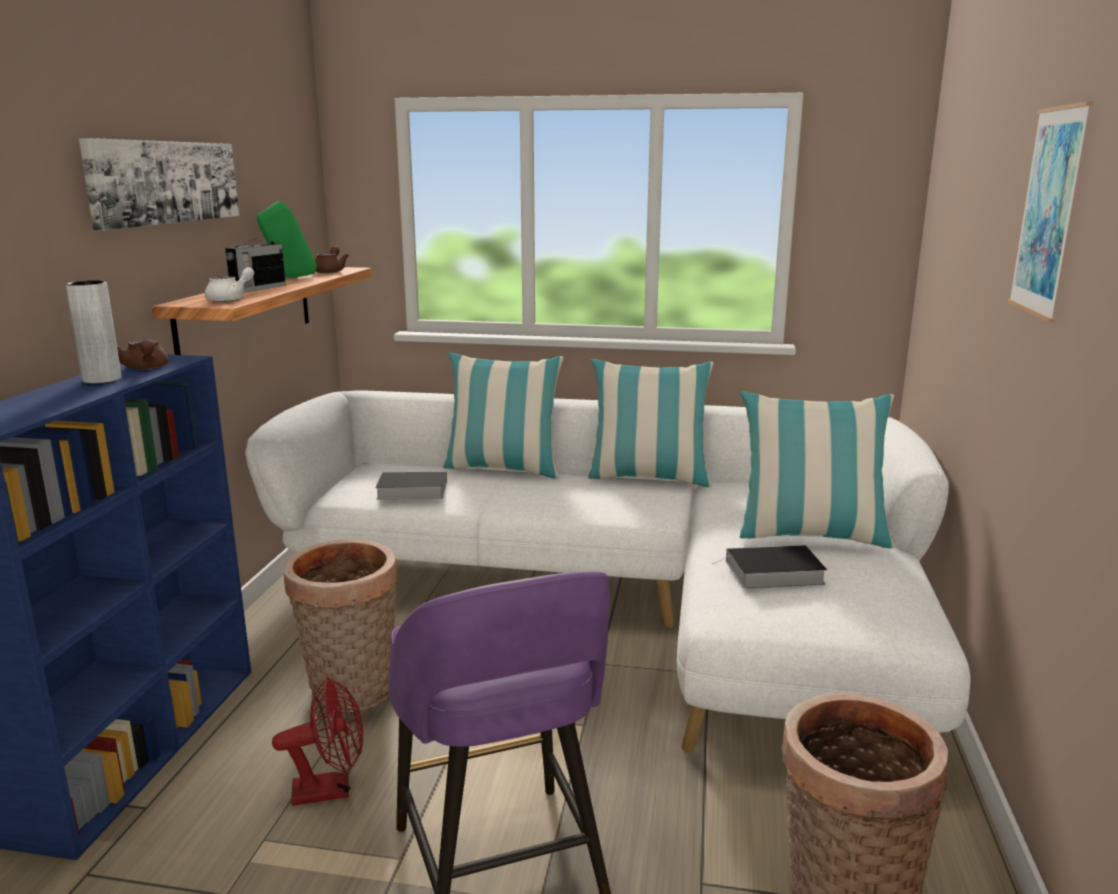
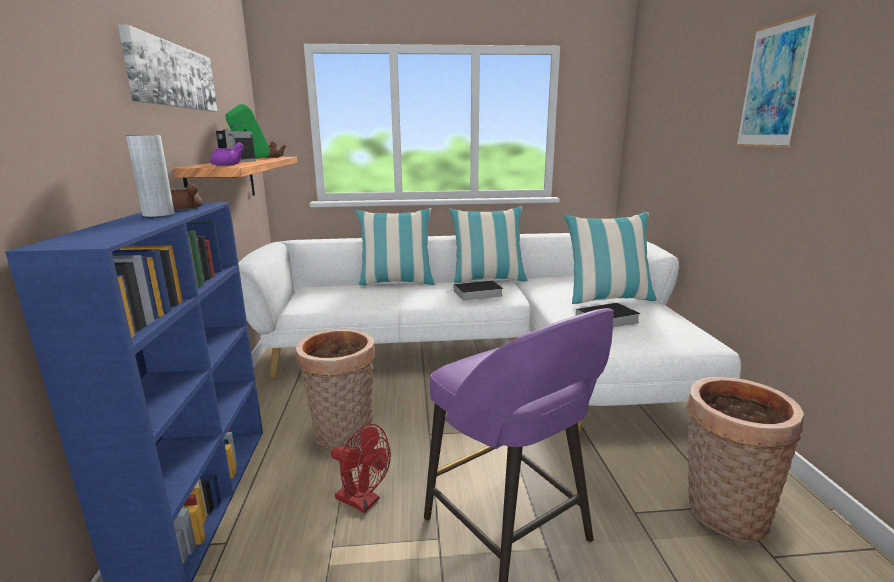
camera: 15 degrees left, 0 degrees up
white teapot [205,267,254,302] -> purple teapot [210,143,243,166]
red fan [272,677,363,806] -> red fan turned 60 degrees clockwise [331,424,391,513]
book [375,471,447,500] -> book moved to [447,280,503,301]

